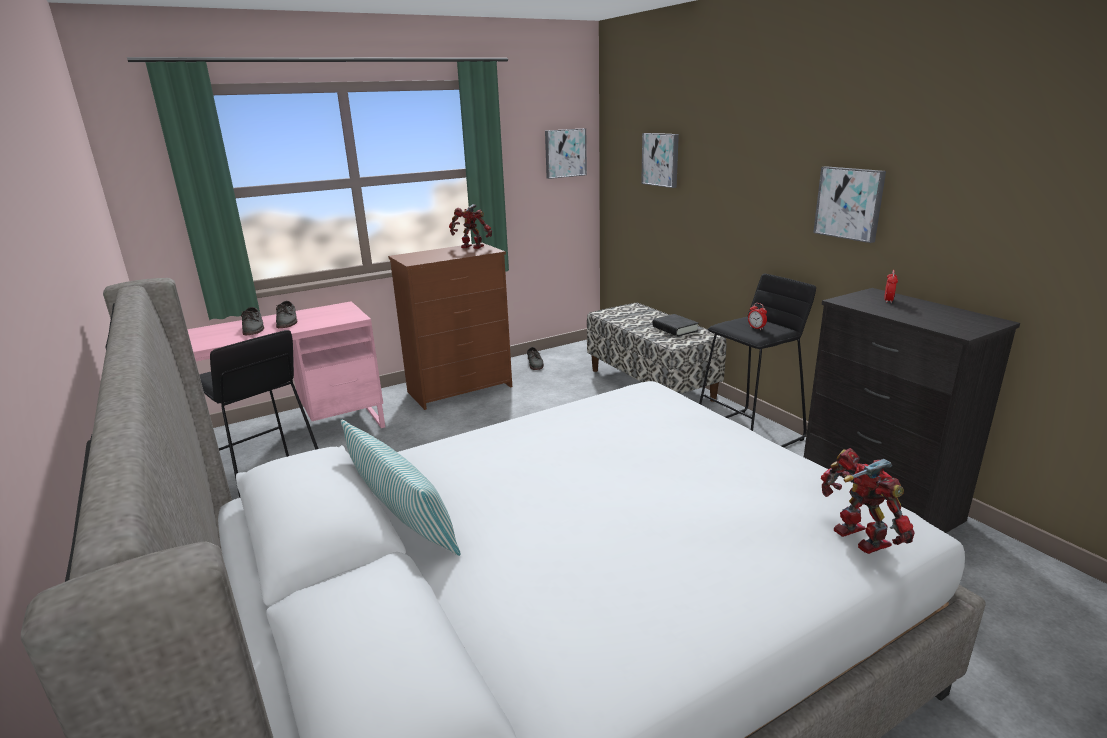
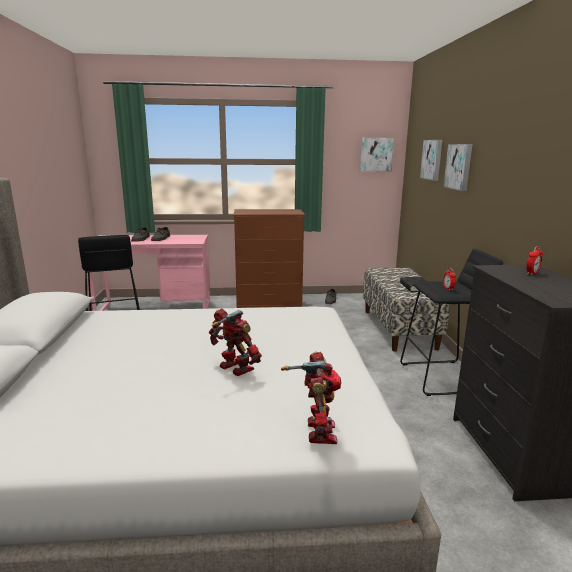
camera: 25 degrees right, 5 degrees down
pillow [340,419,461,556] -> none
toy robot [449,204,492,249] -> toy robot moved to [209,308,262,376]
picture [813,166,886,243] -> picture moved to [443,144,472,191]

